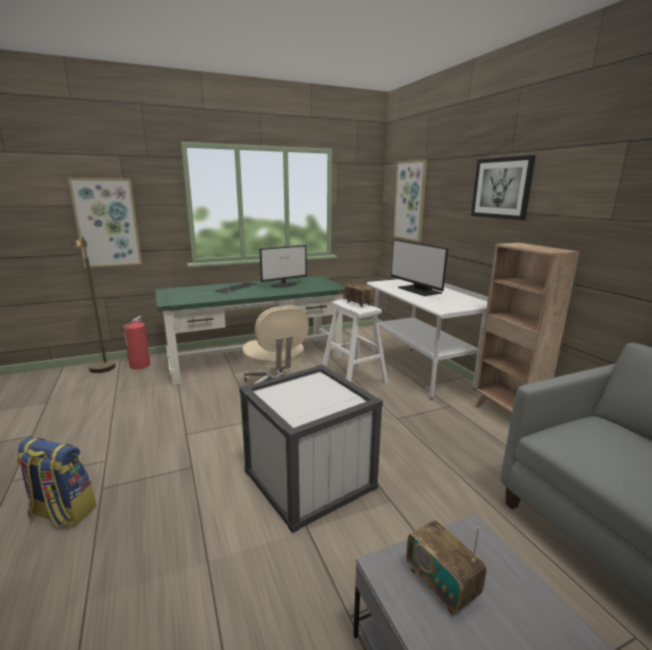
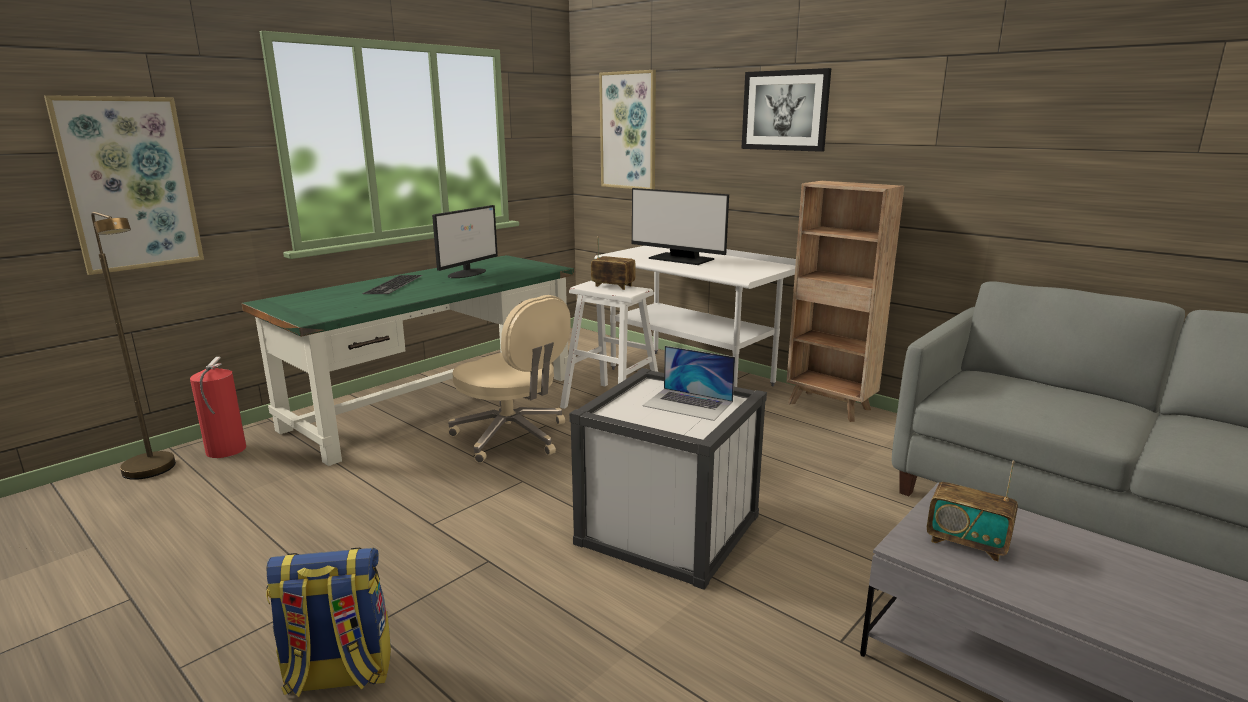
camera: 25 degrees left, 0 degrees up
none -> laptop [642,346,735,421]

